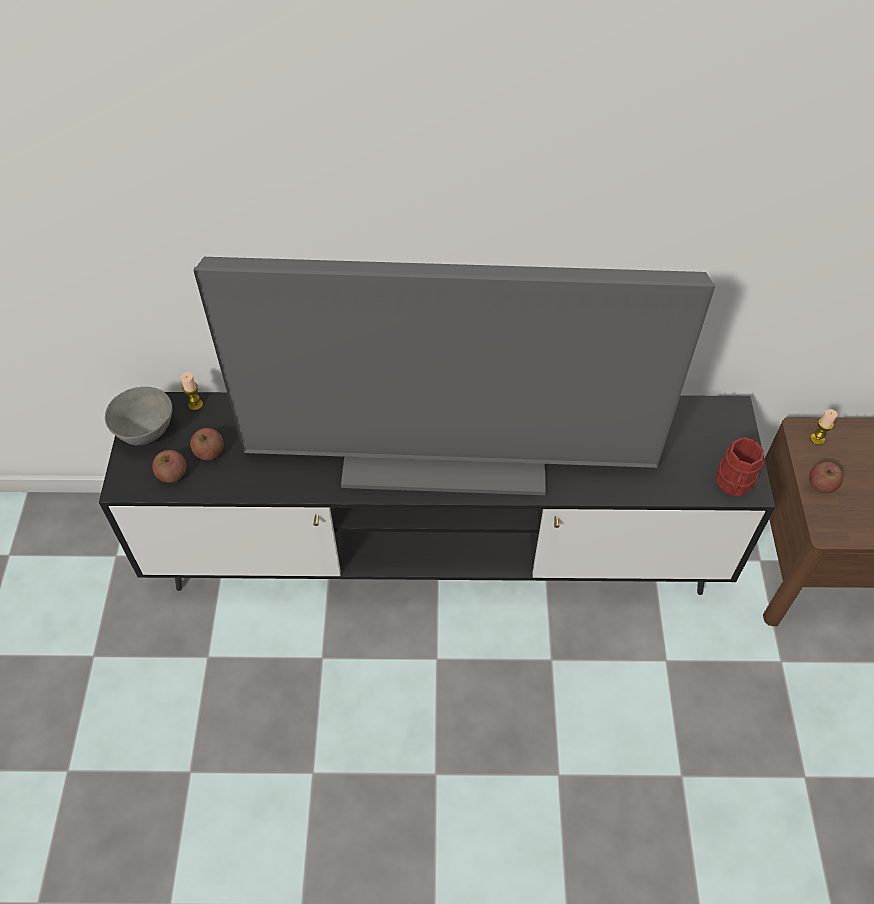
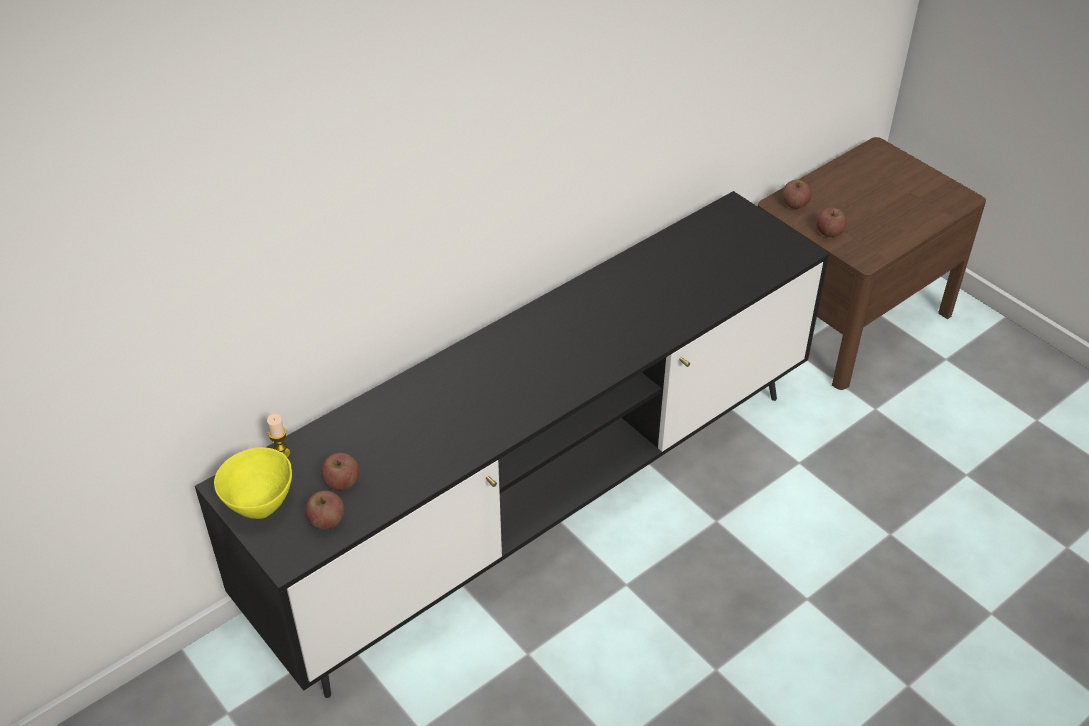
camera: 40 degrees left, 10 degrees down
grey bowl [105,387,172,445] -> yellow bowl [214,447,292,519]
television [193,257,715,495] -> none
red mug [716,437,764,497] -> none
candle [810,409,838,445] -> apple [782,180,812,209]

